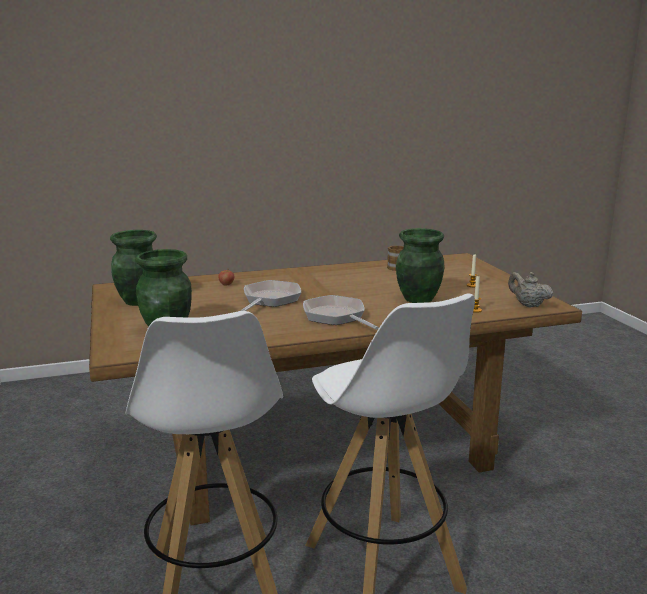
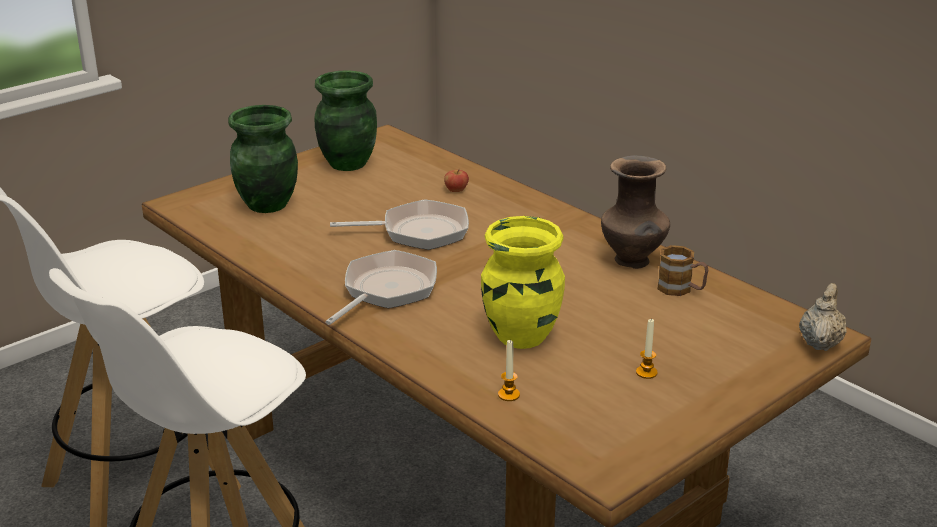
camera: 65 degrees right, 10 degrees up
green vase [396,228,444,303] -> yellow vase [481,216,565,349]
beige teapot [508,272,553,308] -> beige teapot moved to [799,283,846,351]
none -> brown vase [601,155,670,269]

